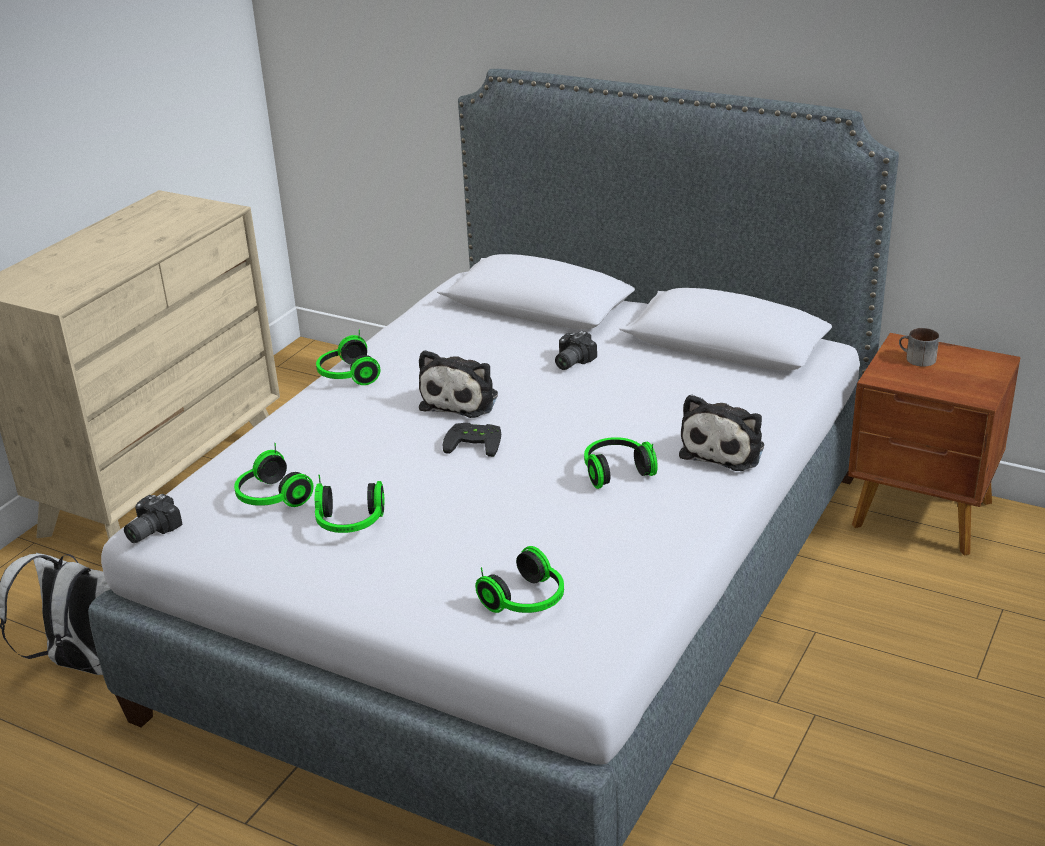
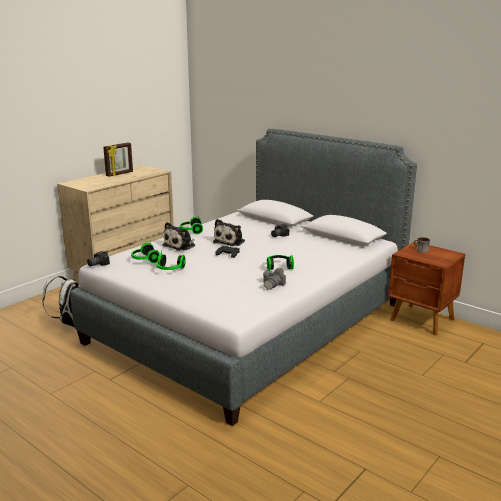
camera: 10 degrees right, 10 degrees down
headphones [475,546,564,613] -> none
plush toy [679,394,764,471] -> plush toy moved to [162,222,195,251]
none -> picture frame [103,143,133,177]
none -> camera [263,268,286,290]

